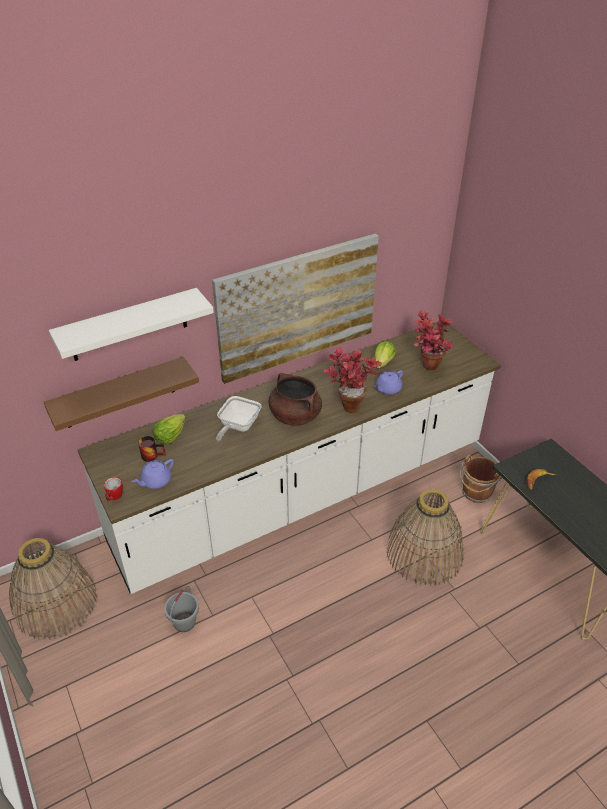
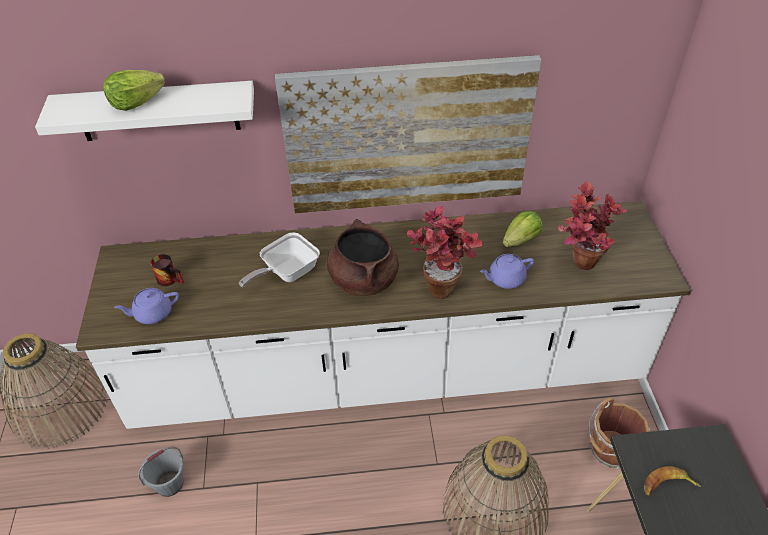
camera: 25 degrees right, 5 degrees up
brown shelf [44,357,199,431] -> none
mug [104,477,123,501] -> none
lettuce [153,414,186,445] -> lettuce moved to [103,70,165,111]

